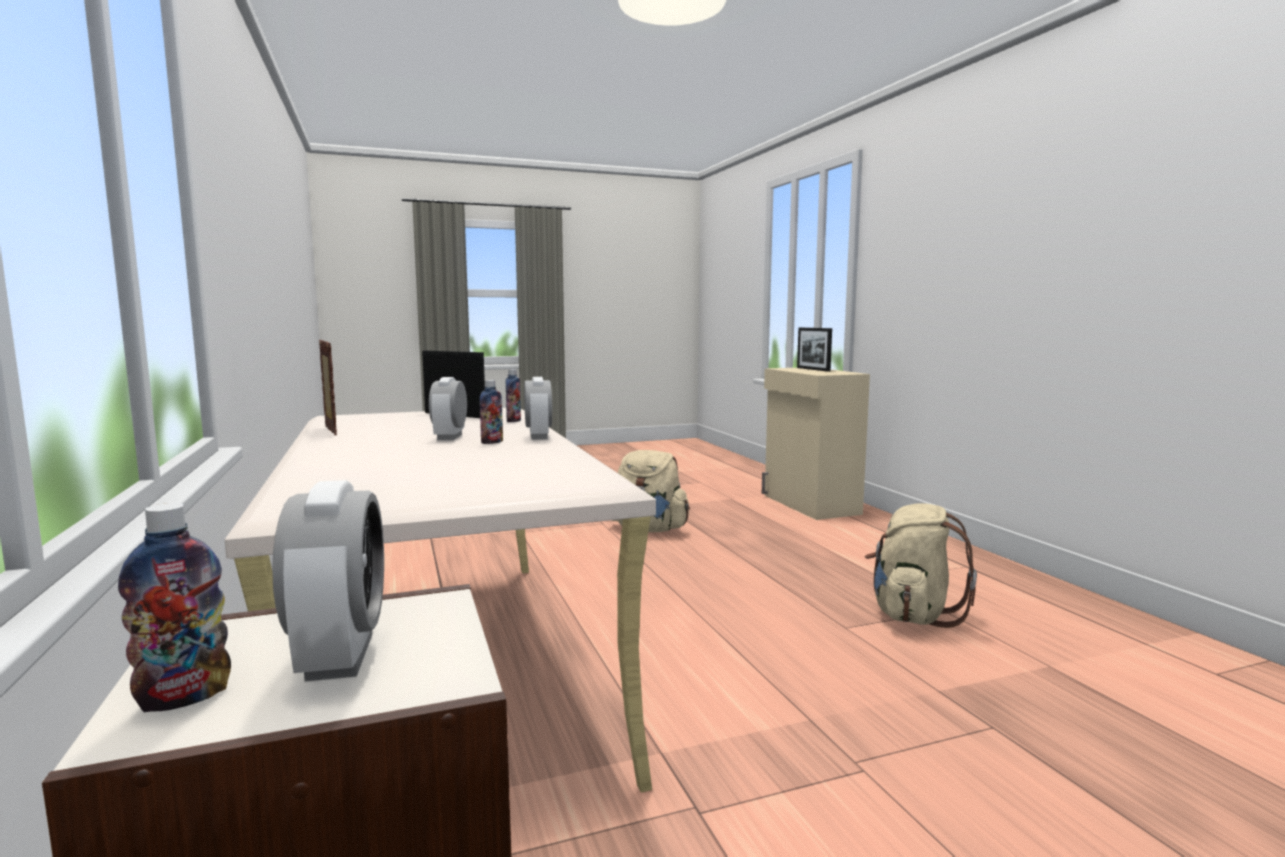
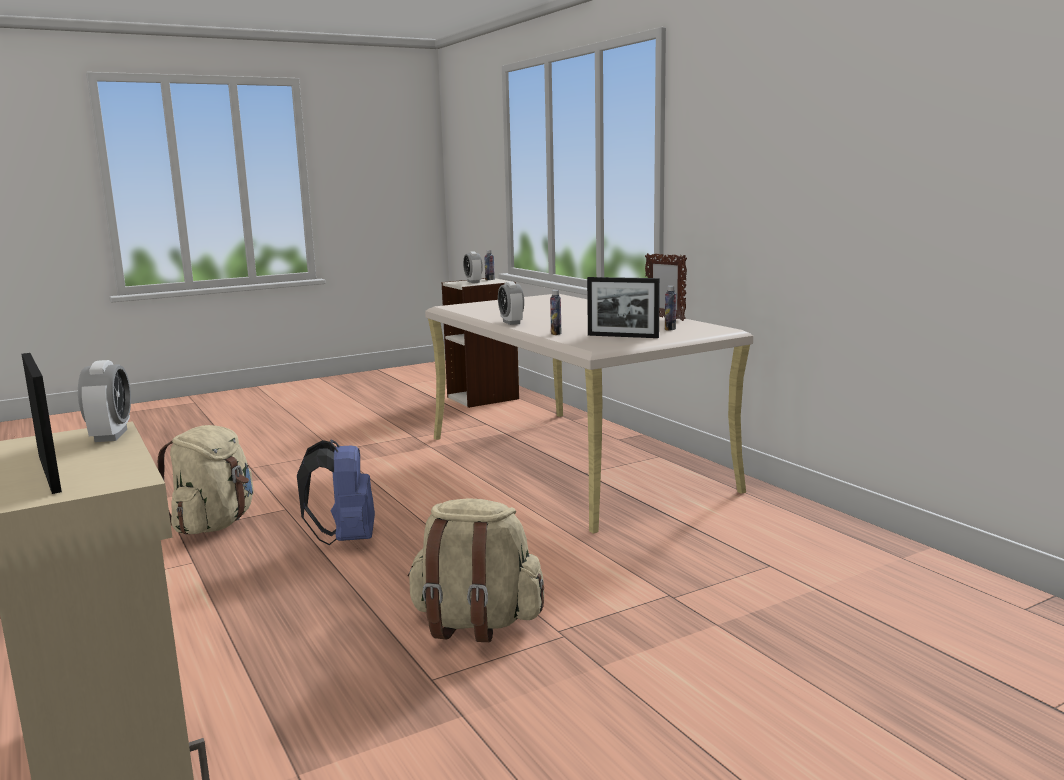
camera: 170 degrees right, 5 degrees up
alarm clock [429,377,467,440] -> alarm clock moved to [78,360,131,442]
bottle [480,380,503,444] -> bottle moved to [665,286,676,331]
none -> blue backpack [297,439,375,545]

